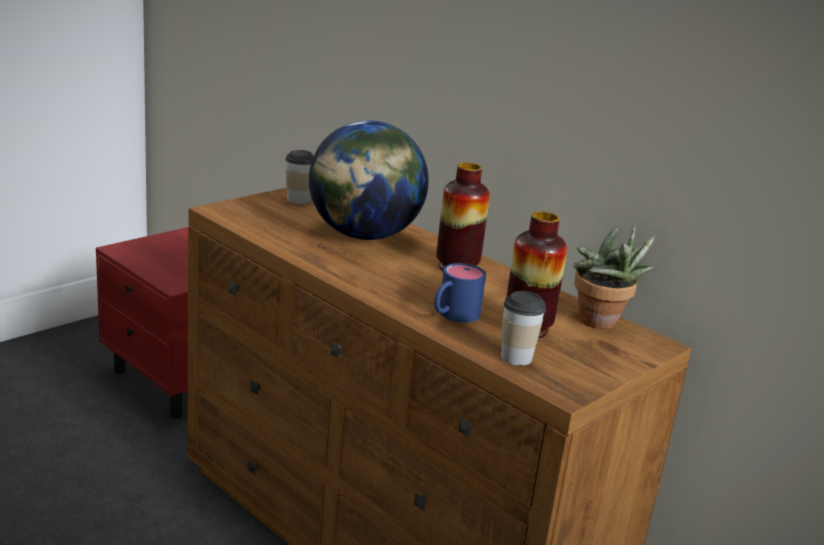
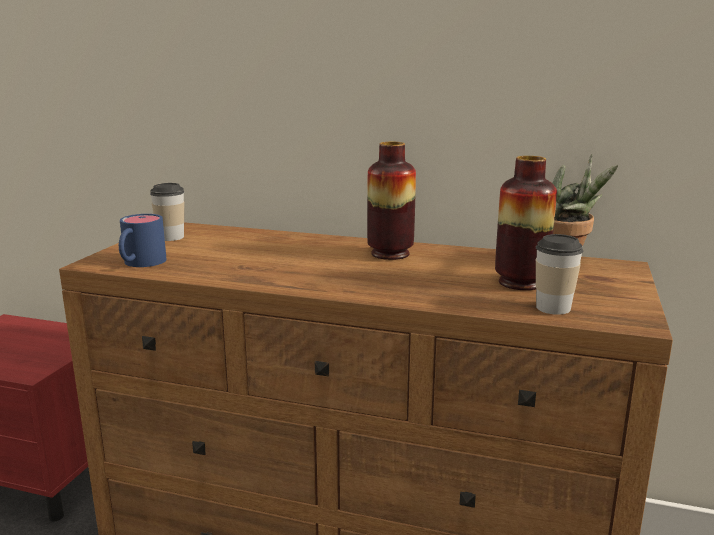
camera: 25 degrees left, 5 degrees down
globe [309,120,429,240] -> none
blue mug [434,263,486,323] -> blue mug moved to [119,214,167,267]

